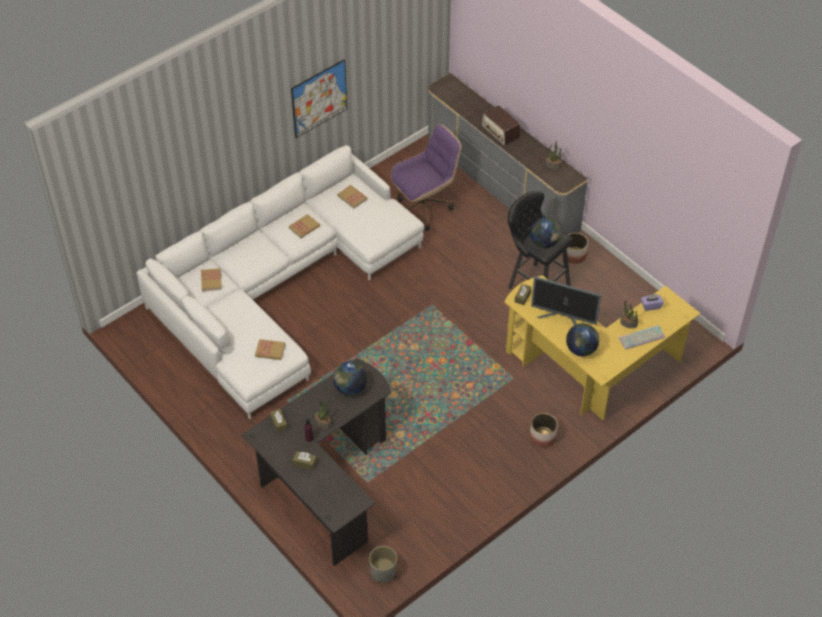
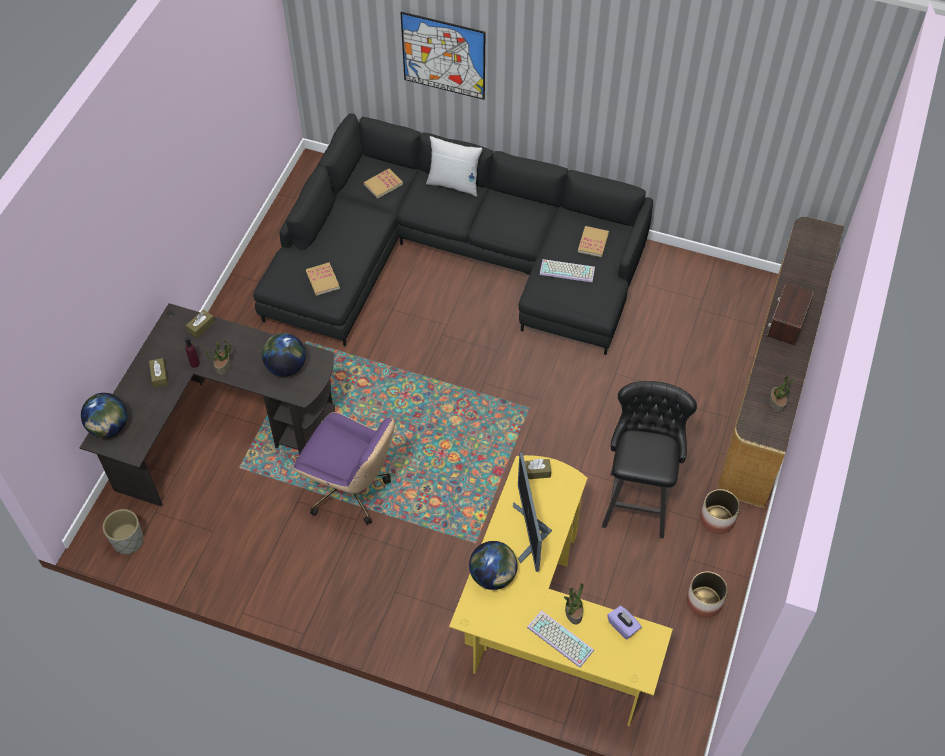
camera: 60 degrees right, 5 degrees up
white sofa [136,145,424,419] -> black sofa [253,113,653,355]
book [289,214,320,238] -> none
picture [291,59,347,138] -> picture moved to [400,12,485,100]
purple office chair [391,124,461,231] -> purple office chair moved to [293,412,395,525]
grey cabinet [428,73,588,235] -> brown cabinet [718,217,844,508]
globe [530,217,561,248] -> globe moved to [81,393,127,438]
planter [530,413,558,448] -> planter moved to [686,571,728,618]
none -> grey pillow [426,136,482,197]
none -> keyboard [539,259,595,283]

